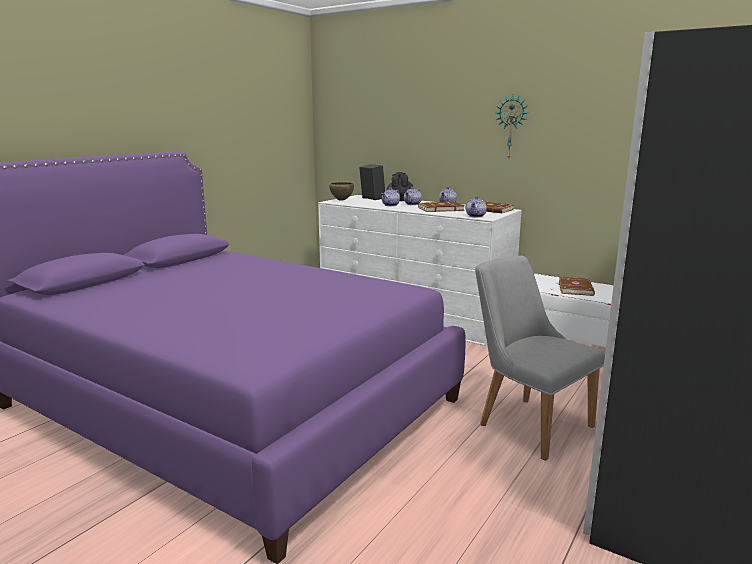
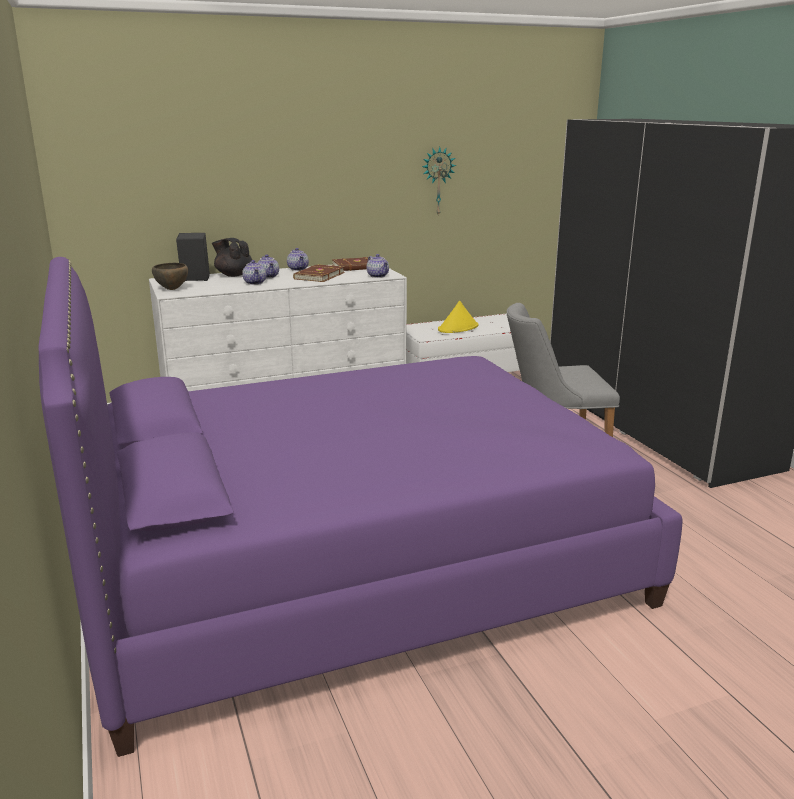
camera: 55 degrees left, 5 degrees up
wall clock [496,95,528,160] -> wall clock moved to [422,147,456,215]
brown book [559,277,595,296] -> yellow hat [438,301,479,333]

